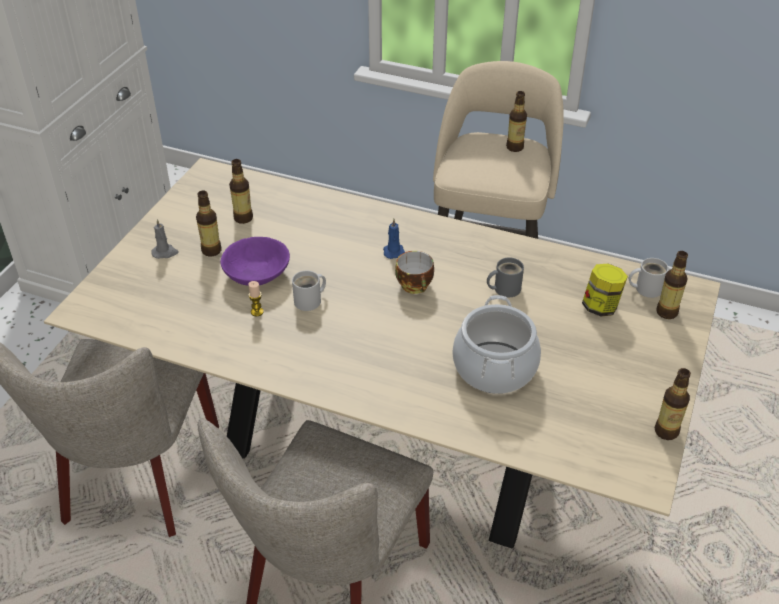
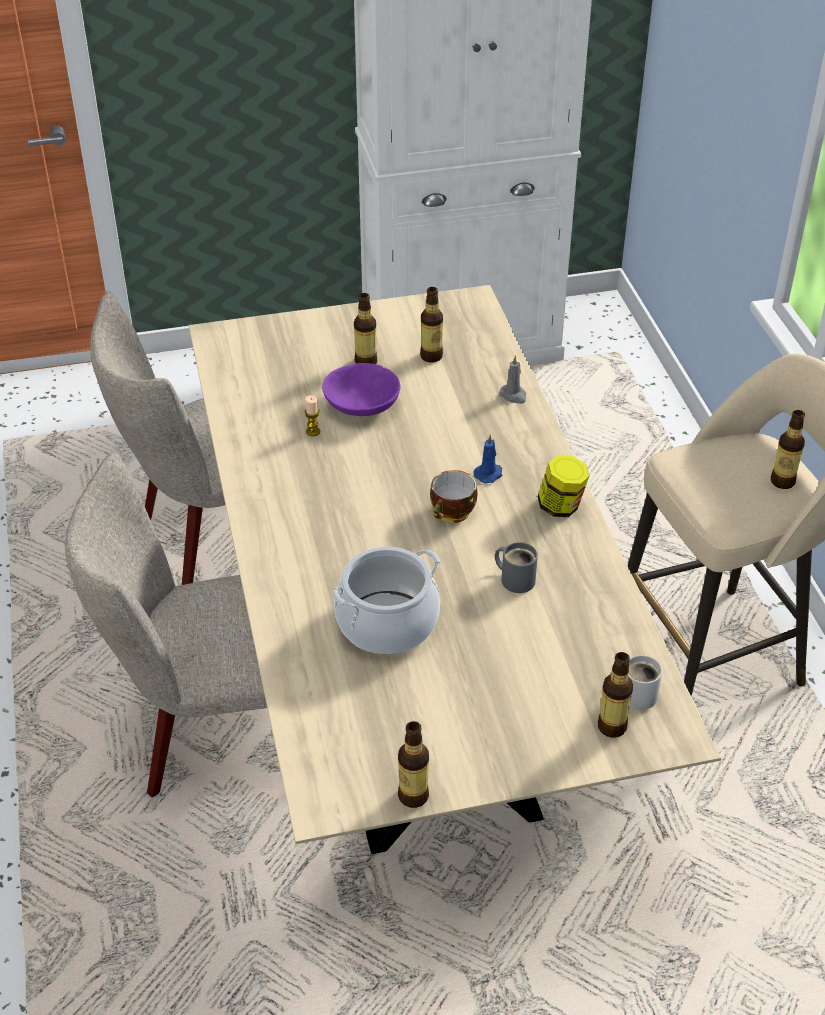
camera: 55 degrees right, 0 degrees up
grey candle [151,219,179,259] -> grey candle moved to [499,355,526,404]
white mug [292,271,326,311] -> none
jar [582,264,628,316] -> jar moved to [537,455,589,517]

